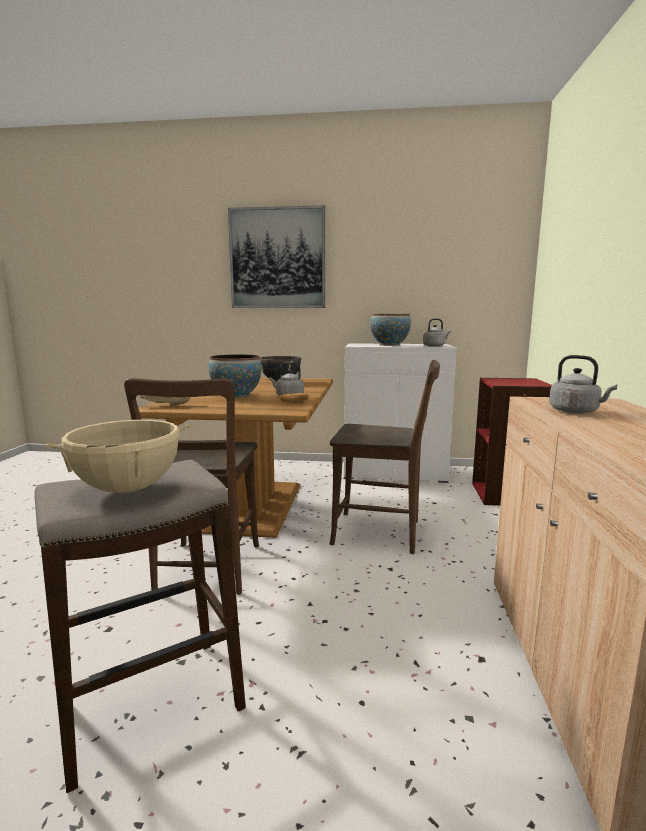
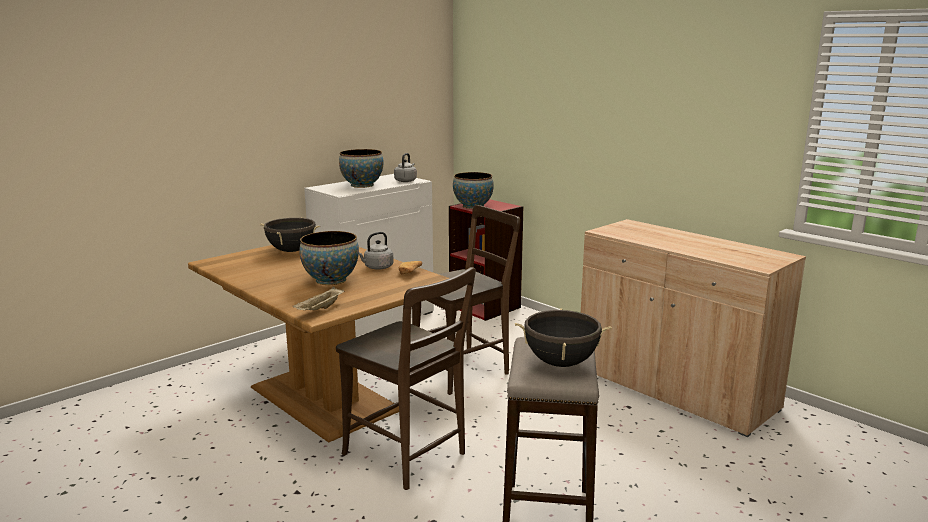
camera: 50 degrees left, 5 degrees up
beige cooking pot [45,420,190,493] -> black cooking pot [515,308,611,367]
picture [228,205,325,308] -> none
grey kettle [549,355,618,414] -> none
none -> bowl [453,172,494,209]

